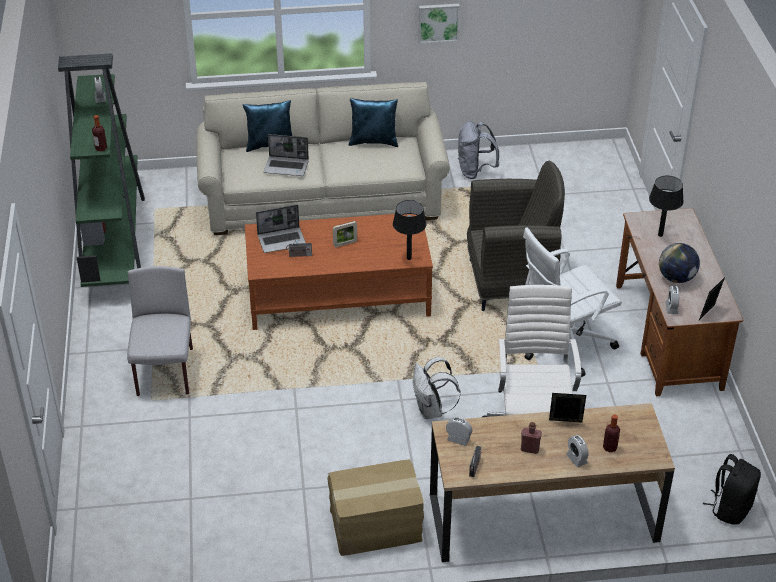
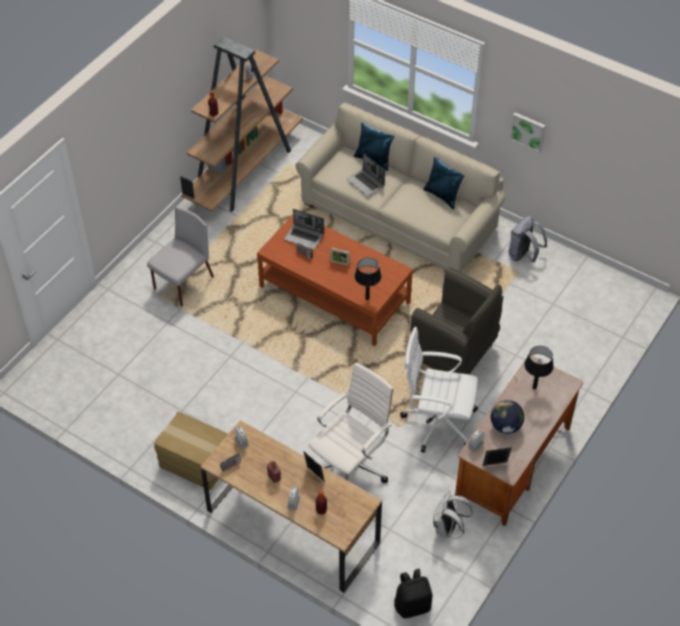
camera: 40 degrees right, 10 degrees up
green bookcase [58,53,145,287] -> brown bookcase [180,36,303,212]
white backpack [413,357,460,419] -> white backpack moved to [433,491,473,538]

